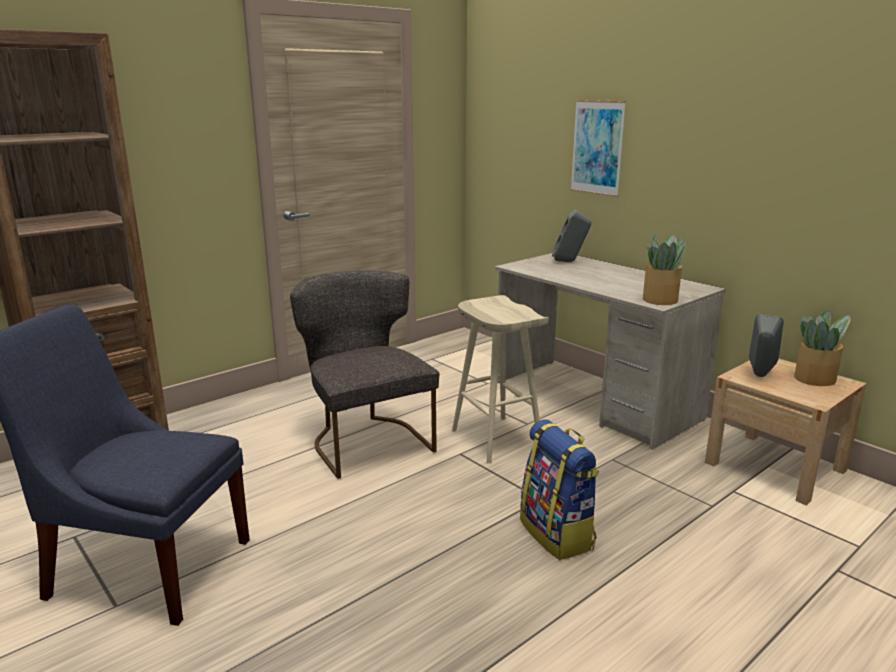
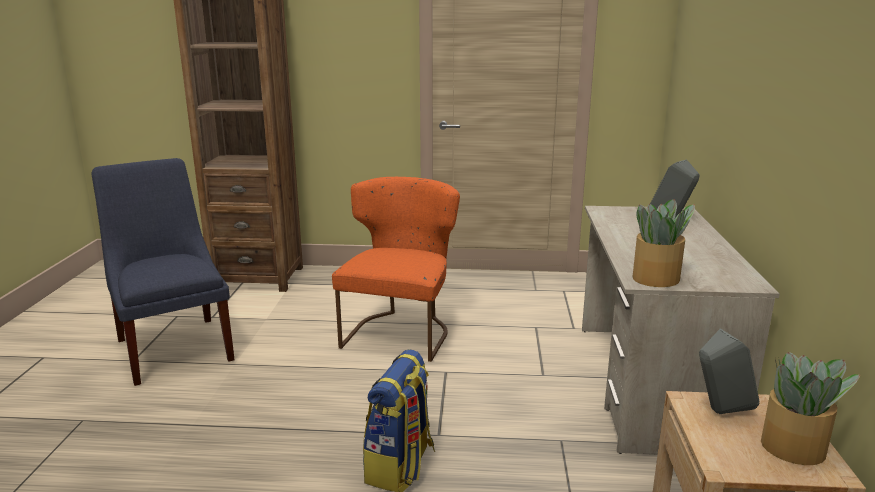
camera: 45 degrees right, 0 degrees up
grey chair [290,270,439,479] -> orange chair [332,177,460,362]
beige stool [452,295,549,463] -> none
picture [570,100,626,197] -> none

